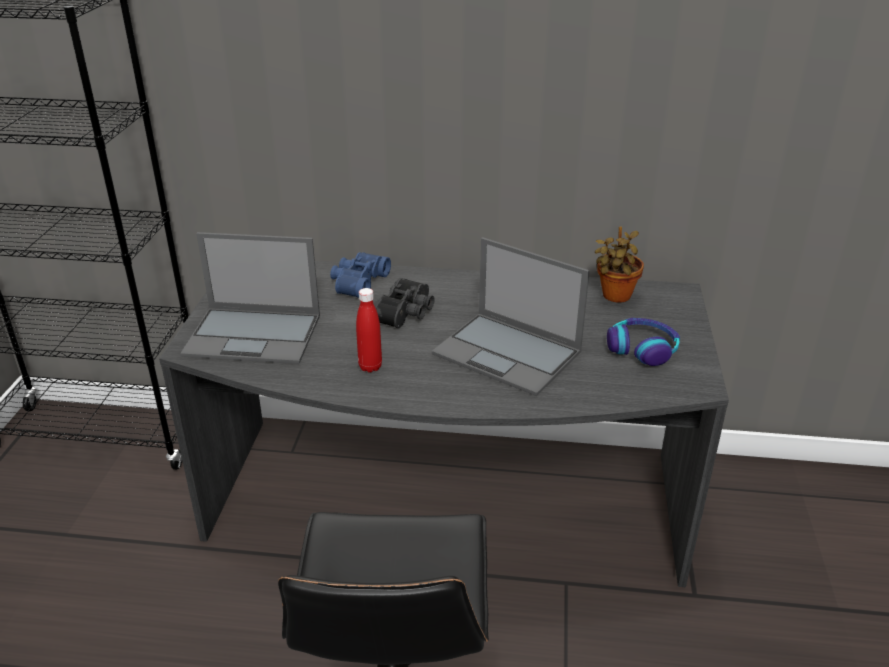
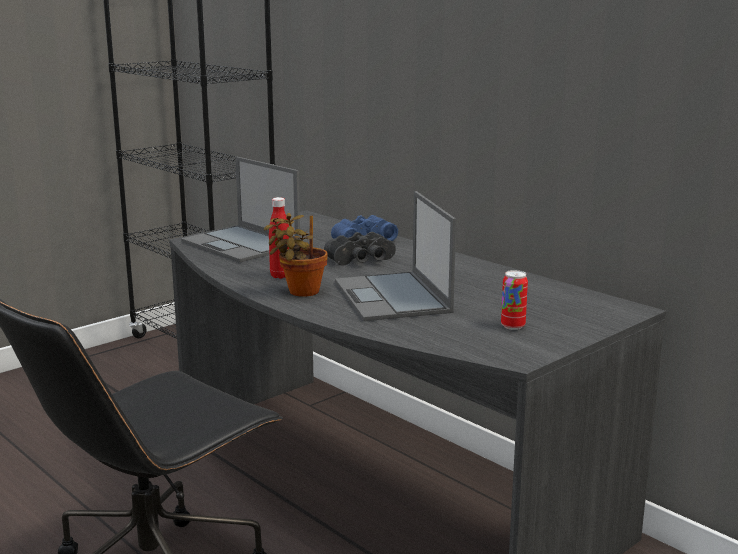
camera: 40 degrees right, 15 degrees down
potted plant [595,226,644,303] -> potted plant moved to [264,213,328,297]
headphones [607,318,680,366] -> can [501,270,528,330]

